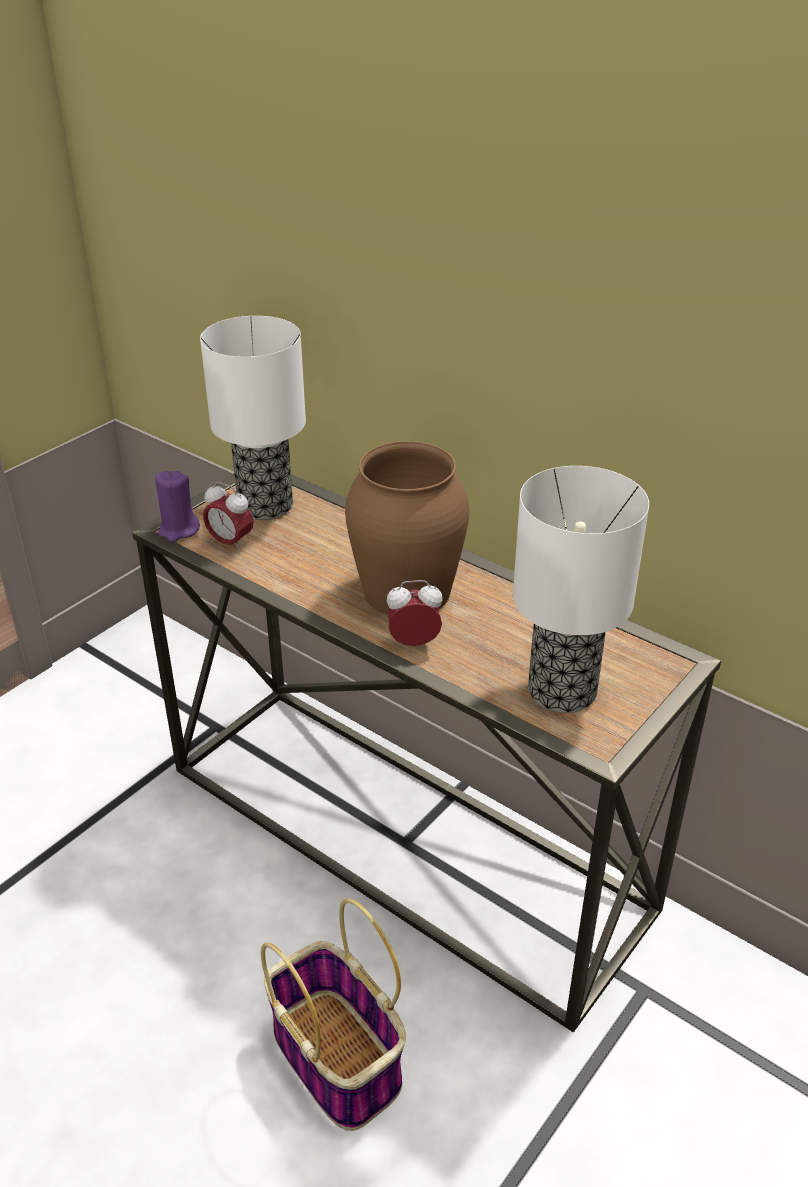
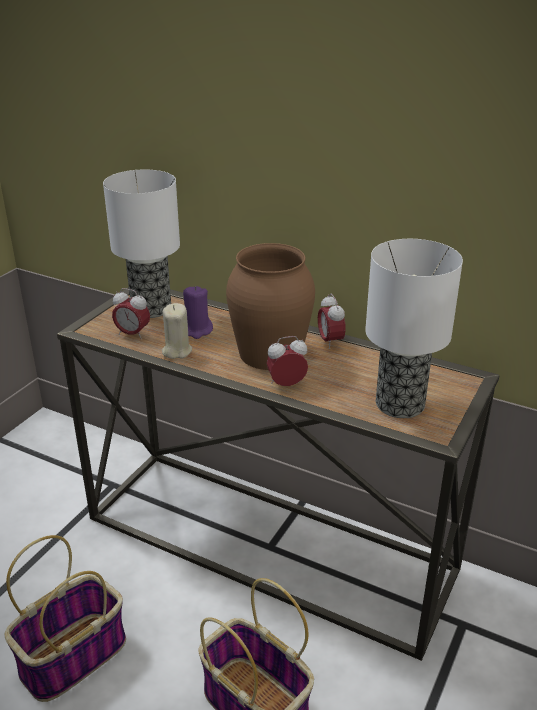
camera: 10 degrees left, 5 degrees down
purple candle [155,471,200,542] -> purple candle moved to [183,286,213,339]
none -> basket [5,535,126,702]
none -> beige candle [162,303,192,359]
none -> alarm clock [318,293,346,350]

